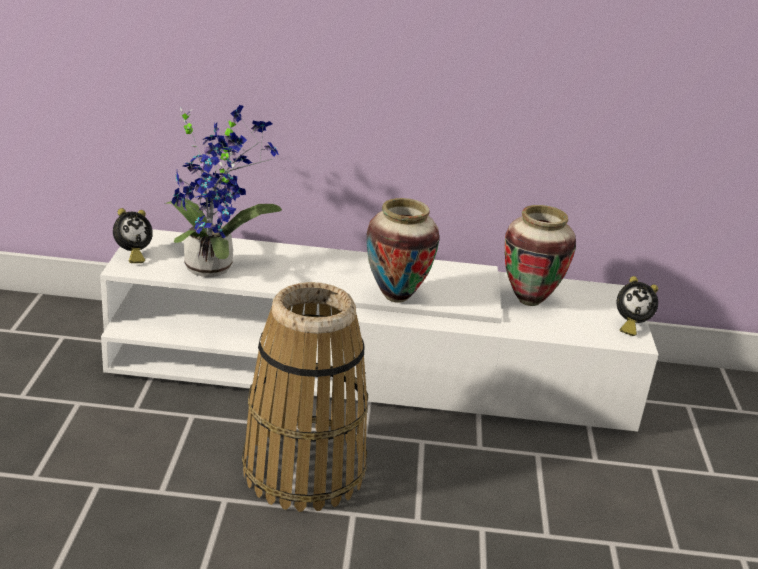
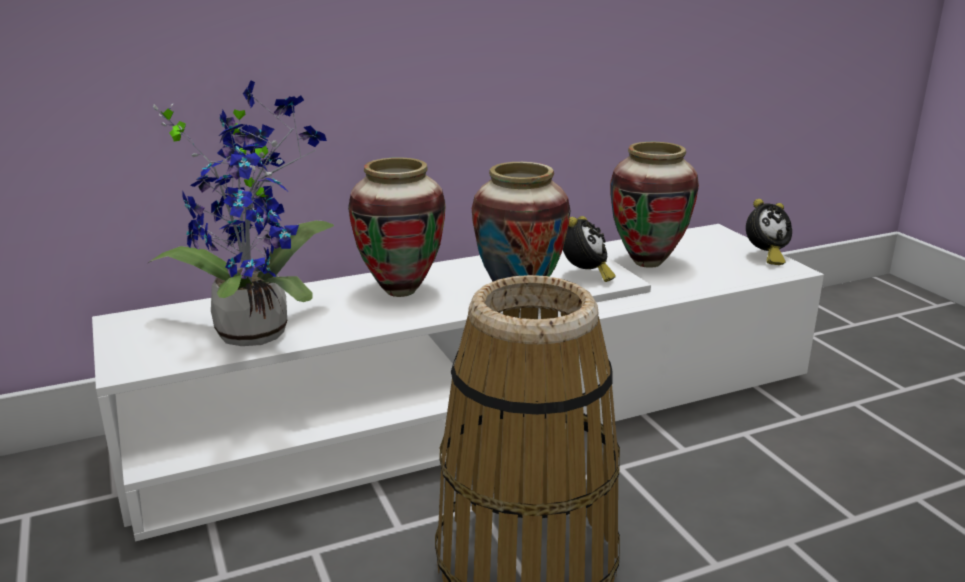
camera: 25 degrees left, 5 degrees down
alarm clock [113,208,153,263] -> alarm clock moved to [563,216,616,282]
none -> vase [348,157,445,297]

